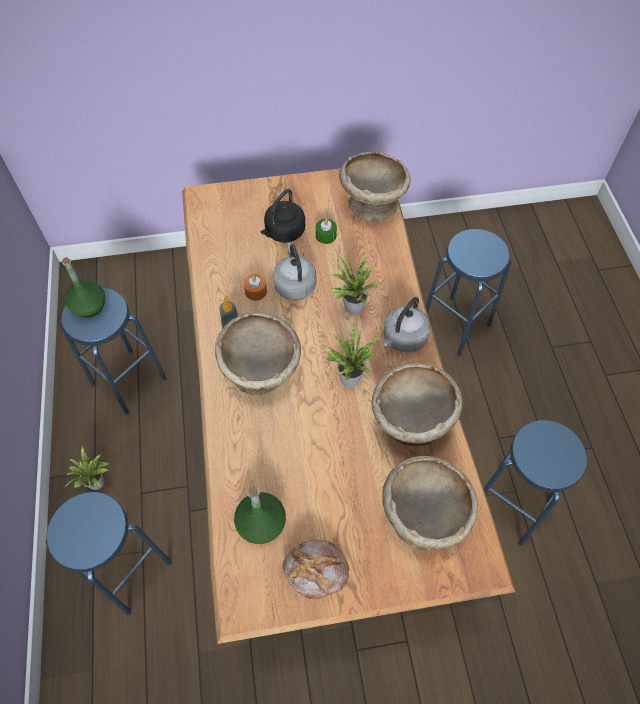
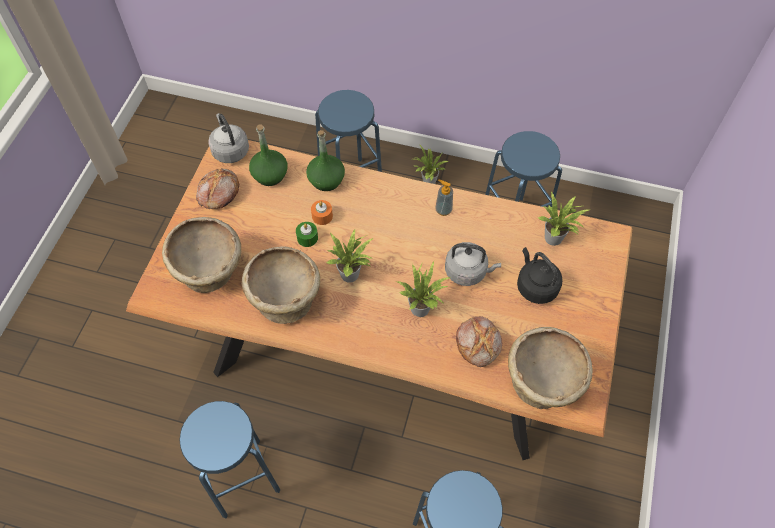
camera: 115 degrees right, 0 degrees up
green bottle [62,257,105,318] -> green bottle moved to [306,130,345,191]
beige bowl [215,312,301,395] -> none
orange candle [244,274,267,301] -> orange candle moved to [311,200,333,225]
green candle [316,218,337,244] -> green candle moved to [296,222,318,247]
grey kettle [383,297,430,352] -> grey kettle moved to [208,113,249,163]
none -> bread [456,316,502,367]
none -> potted plant [538,192,591,246]

